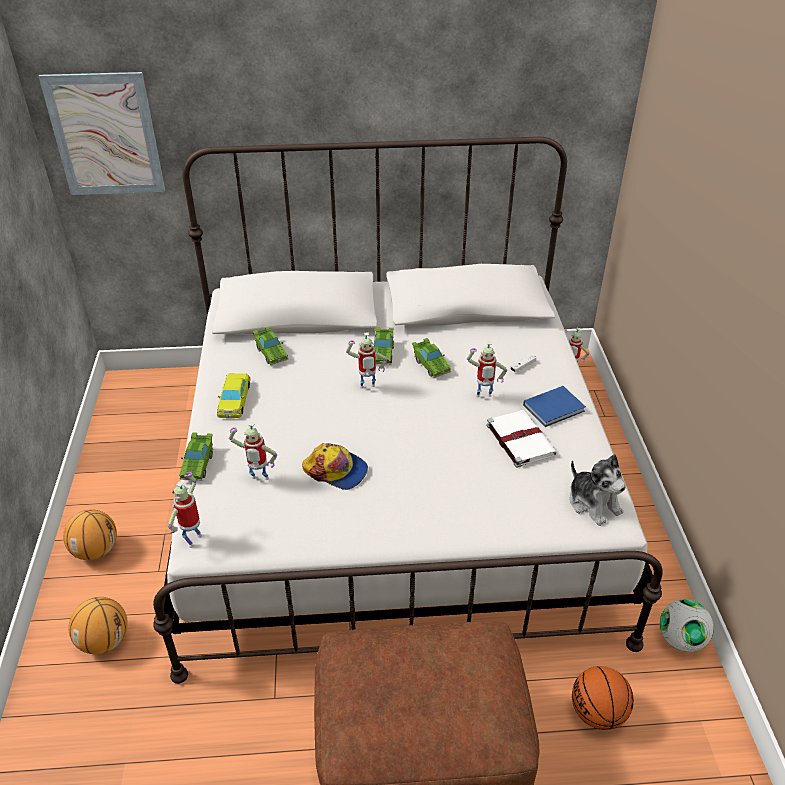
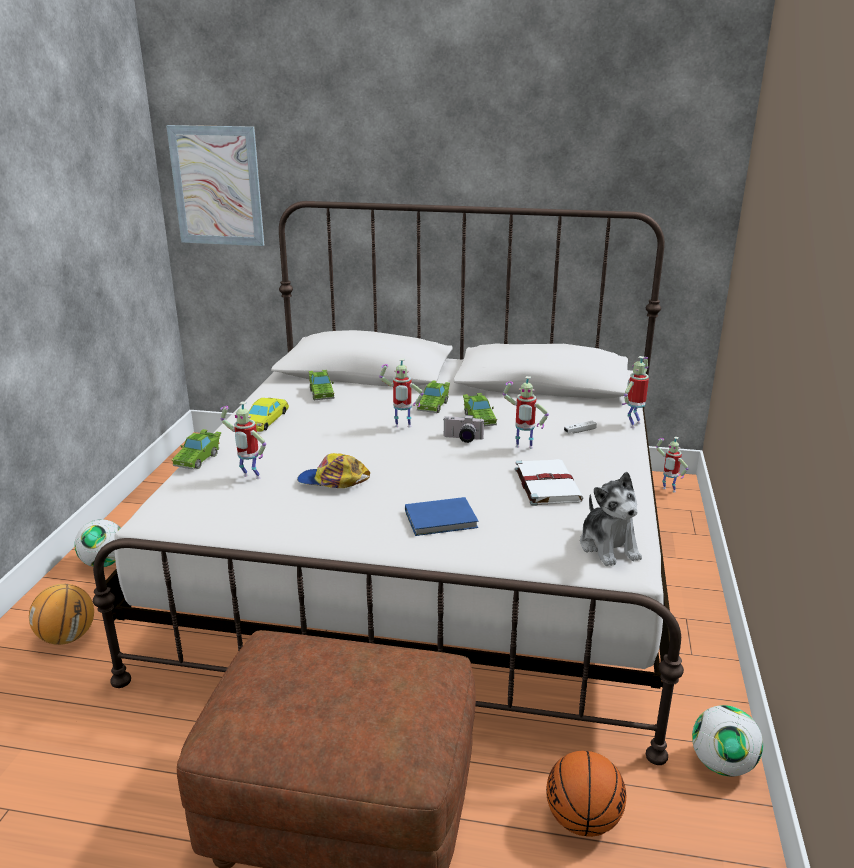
camera: 15 degrees right, 15 degrees down
basketball [63,509,117,560] -> football [74,519,120,567]
toy robot [168,472,202,548] -> toy robot moved to [622,356,649,428]
cap [302,443,368,490] -> cap turned 150 degrees clockwise [297,453,370,488]
blue book [523,386,586,427] -> blue book moved to [405,497,478,536]
none -> camera [443,415,485,443]

